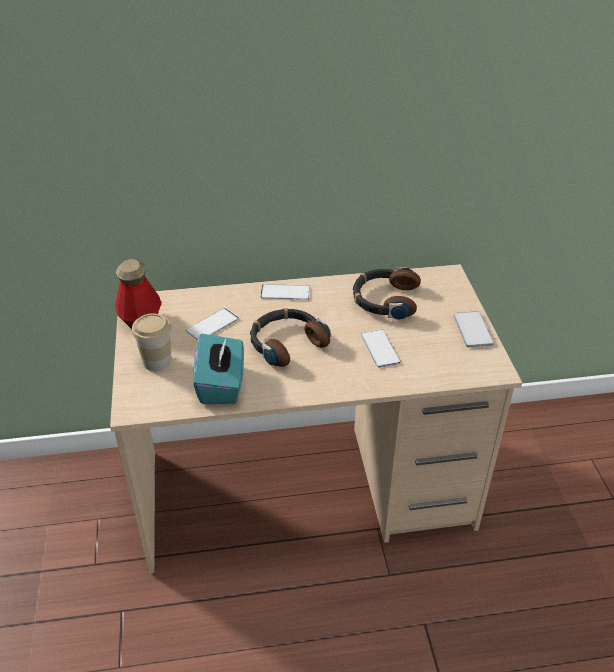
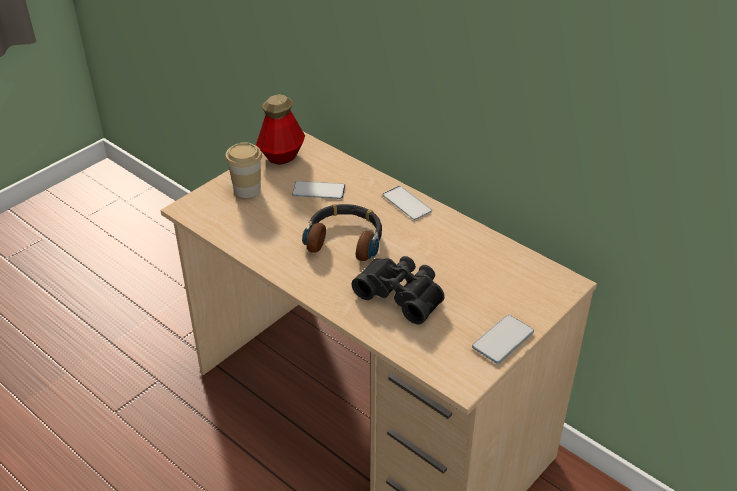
camera: 50 degrees right, 0 degrees up
turquoise tissue box [193,334,244,404] -> none
headphones [353,267,421,320] -> none
phone [361,329,401,368] -> black binoculars [352,256,445,324]

